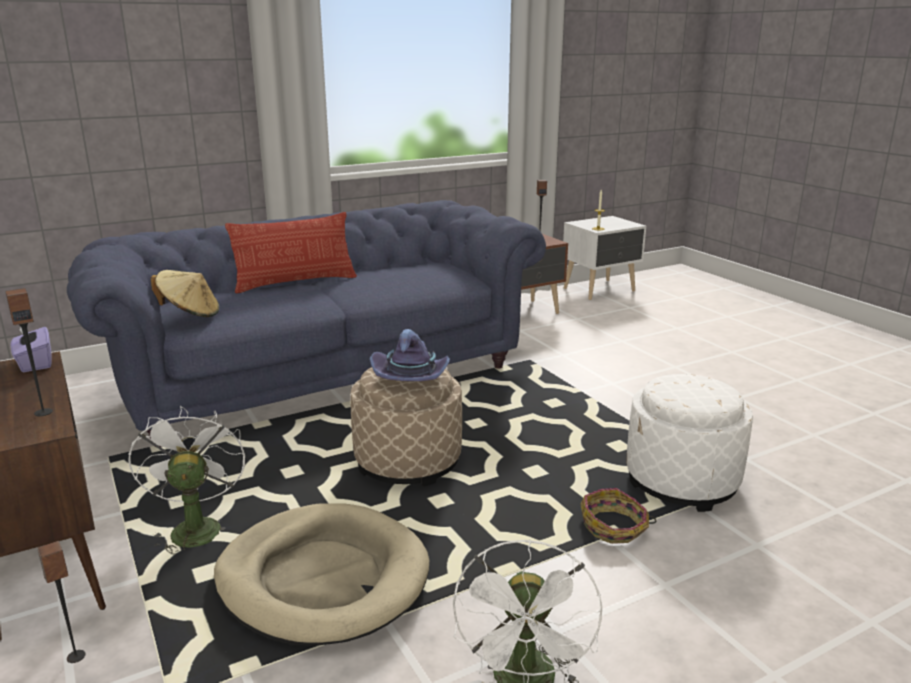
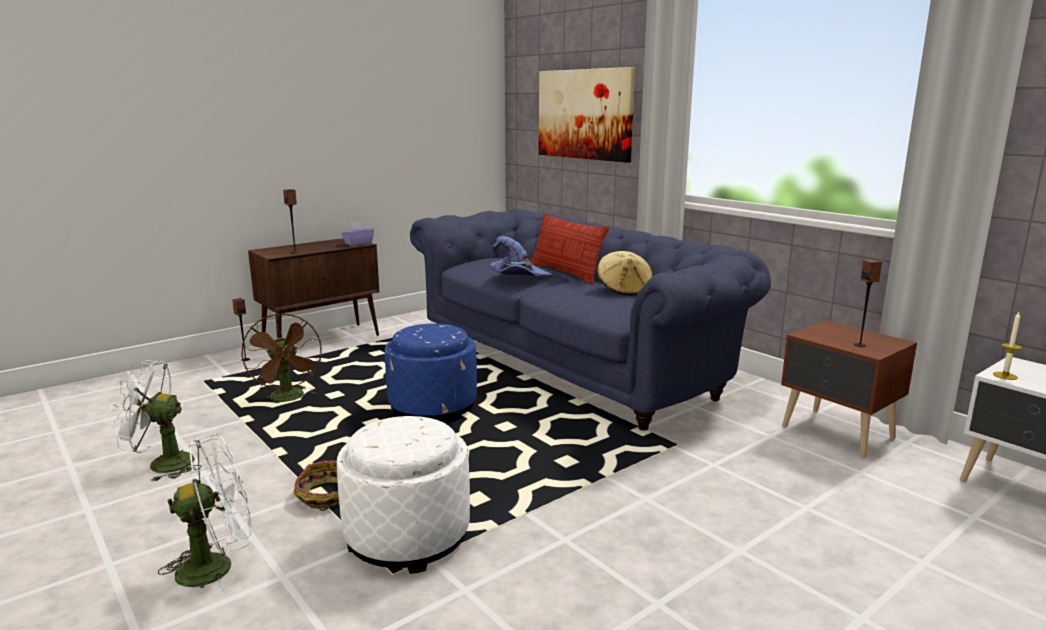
camera: 80 degrees right, 5 degrees down
white fan [128,406,245,554] -> white fan moved to [158,434,252,594]
beige hat [150,270,219,317] -> beige hat moved to [597,251,653,296]
beige dog bed [214,503,429,646] -> brown fan [241,313,322,402]
beige ottoman [350,367,462,487] -> blue ottoman [385,323,477,422]
purple hat [370,329,450,381] -> purple hat moved to [490,236,553,277]
none -> picture [539,67,635,163]

